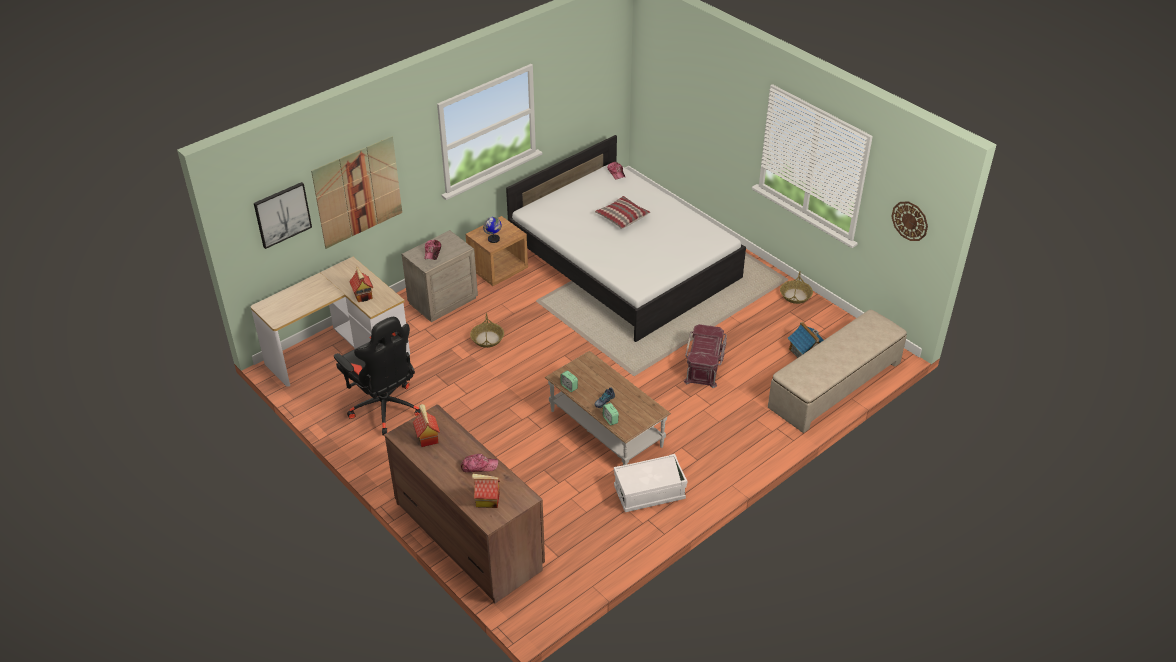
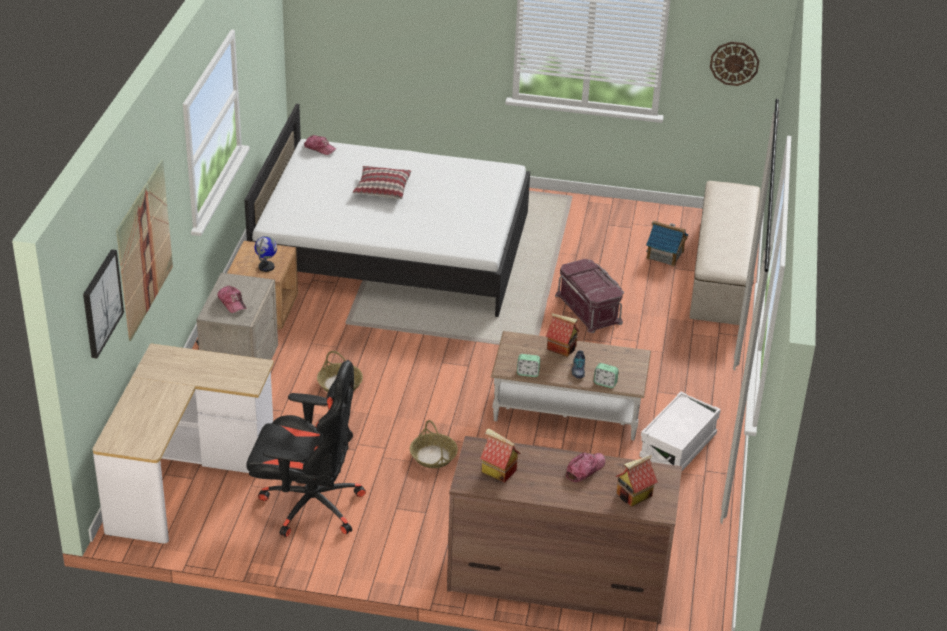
camera: 40 degrees left, 5 degrees down
toy house [349,267,373,302] -> toy house moved to [546,313,579,357]
basket [780,271,813,304] -> basket moved to [410,420,458,468]

